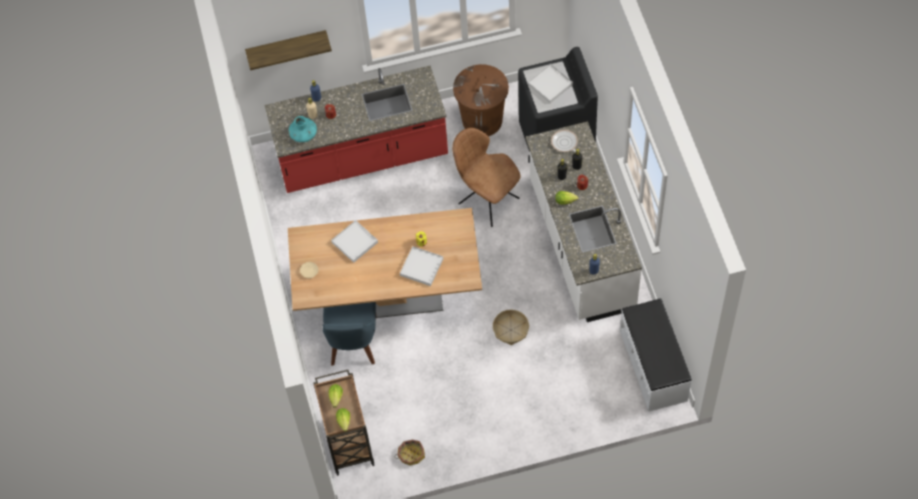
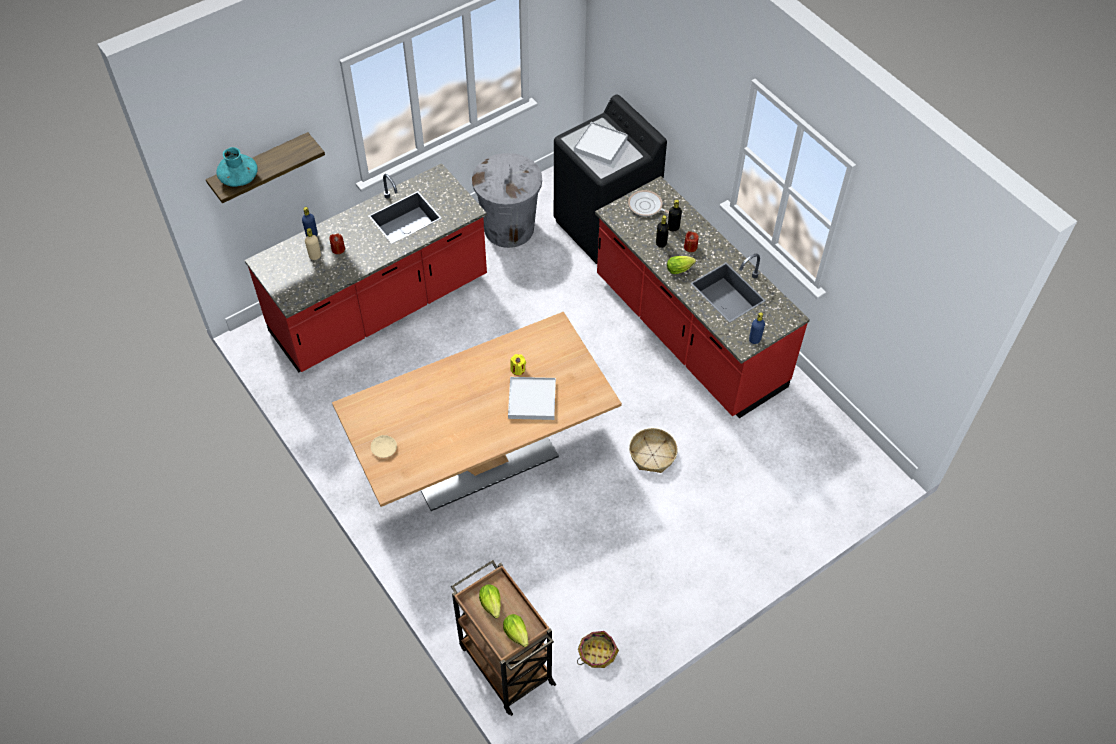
camera: 25 degrees left, 5 degrees down
turquoise vase [289,116,317,142] -> turquoise vase moved to [216,147,258,187]
blue chair [322,302,376,365] -> none
white tray [331,220,378,263] -> none
brown chair [452,128,521,227] -> none
brown trash can [453,64,509,136] -> grey trash can [472,153,542,248]
white counter [526,121,642,322] -> red counter [595,176,810,418]
white bench [620,298,692,412] -> none

